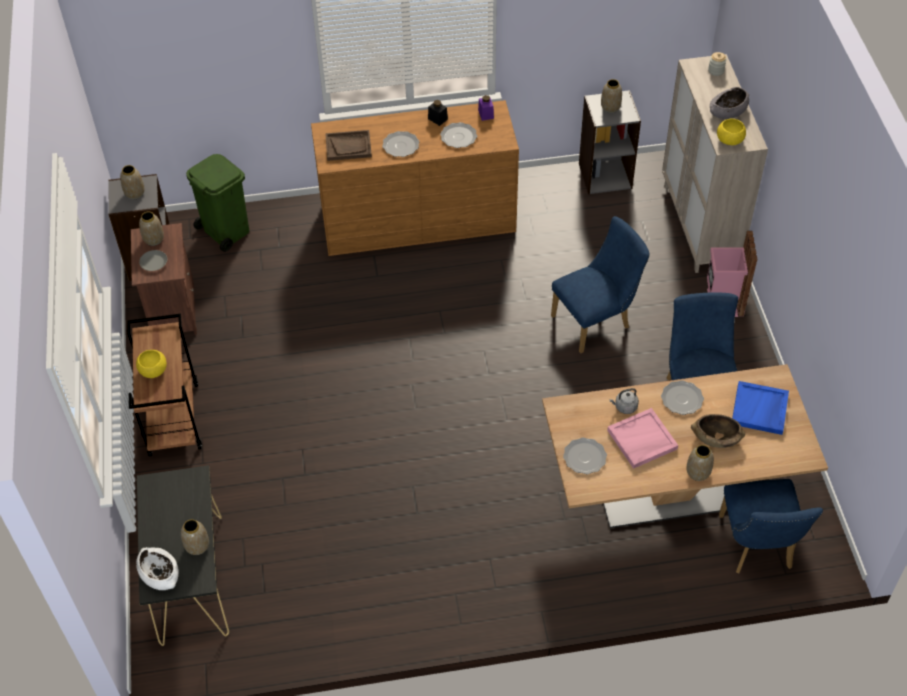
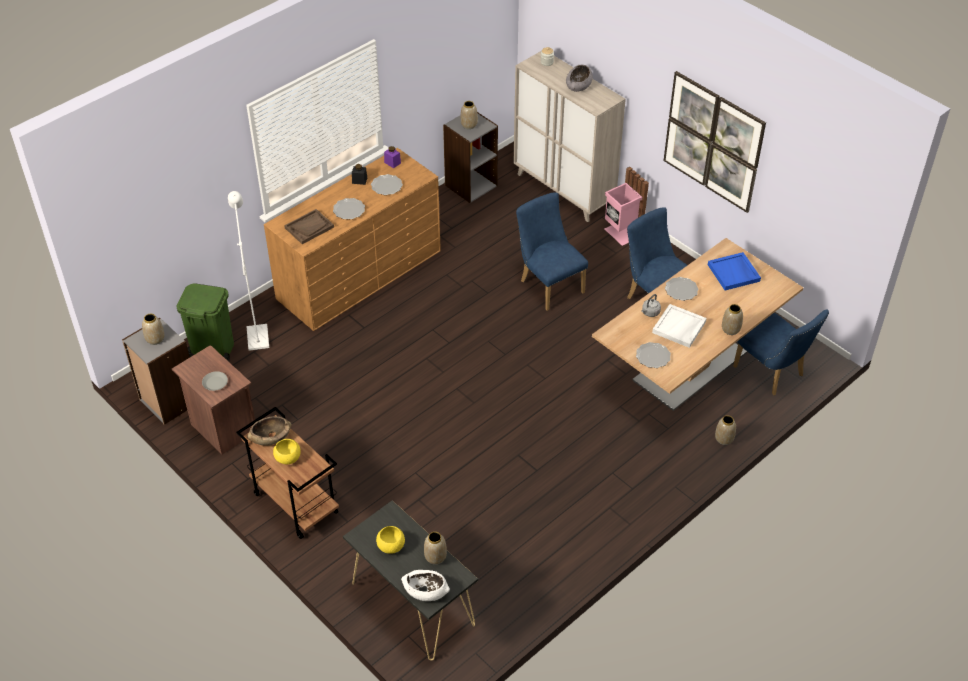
camera: 35 degrees left, 5 degrees down
vase [139,211,164,246] -> vase moved to [715,415,736,445]
blue chair [551,216,650,353] -> blue chair turned 60 degrees counterclockwise [516,192,588,311]
pink tray [607,408,678,469] -> white tray [652,304,707,348]
brown bowl [691,414,745,448] -> brown bowl moved to [247,416,292,446]
yellow bowl [717,119,746,145] -> yellow bowl moved to [376,526,405,554]
none -> white floor lamp [228,191,269,351]
none -> picture [663,71,766,213]

